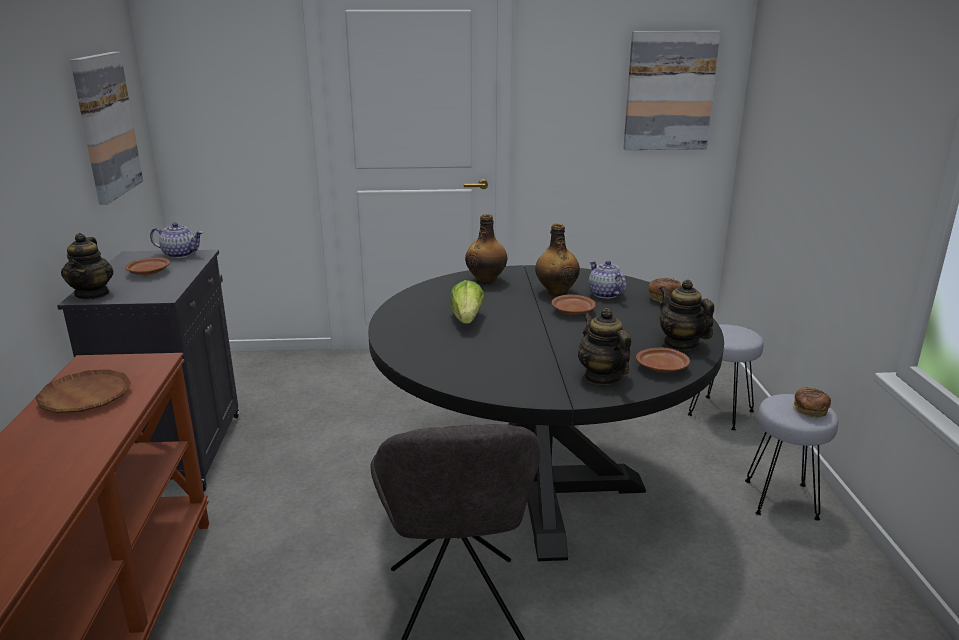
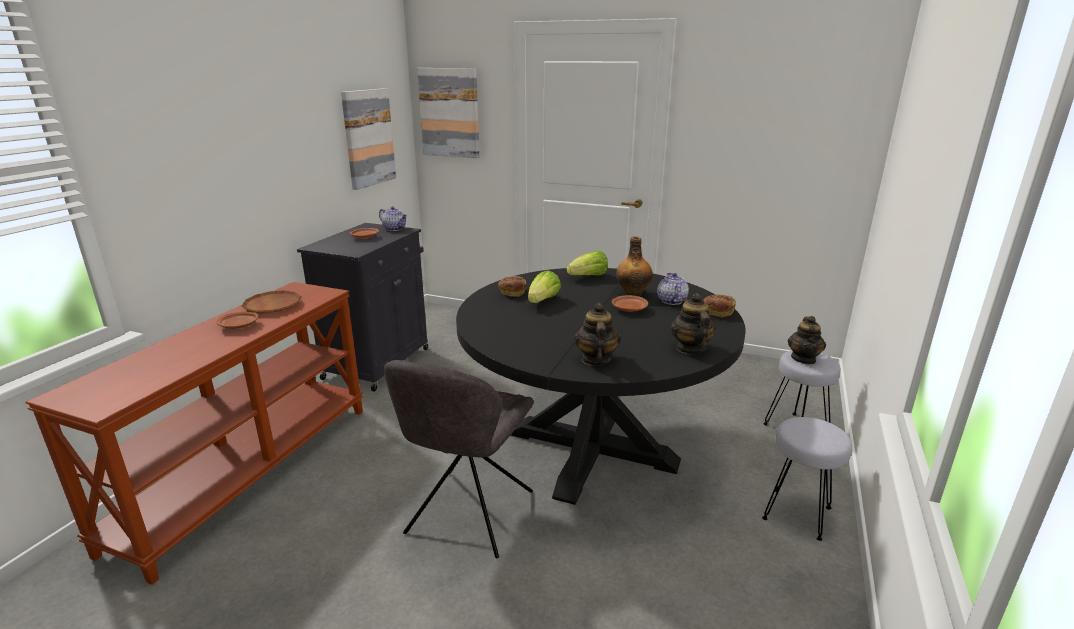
camera: 25 degrees right, 0 degrees up
teapot [61,233,114,299] -> teapot moved to [788,316,826,364]
bottle [465,214,507,285] -> lettuce [566,250,608,276]
picture [623,31,720,150] -> picture moved to [417,68,480,158]
brown plate [636,348,690,373] -> brown plate moved to [217,312,258,329]
bread [793,387,831,417] -> bread moved to [498,276,526,297]

